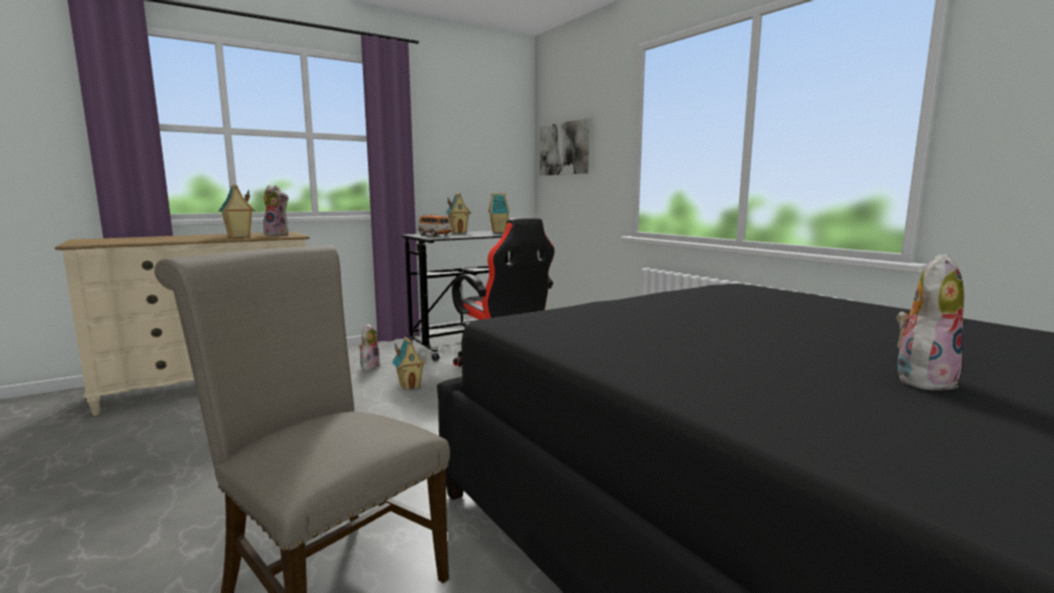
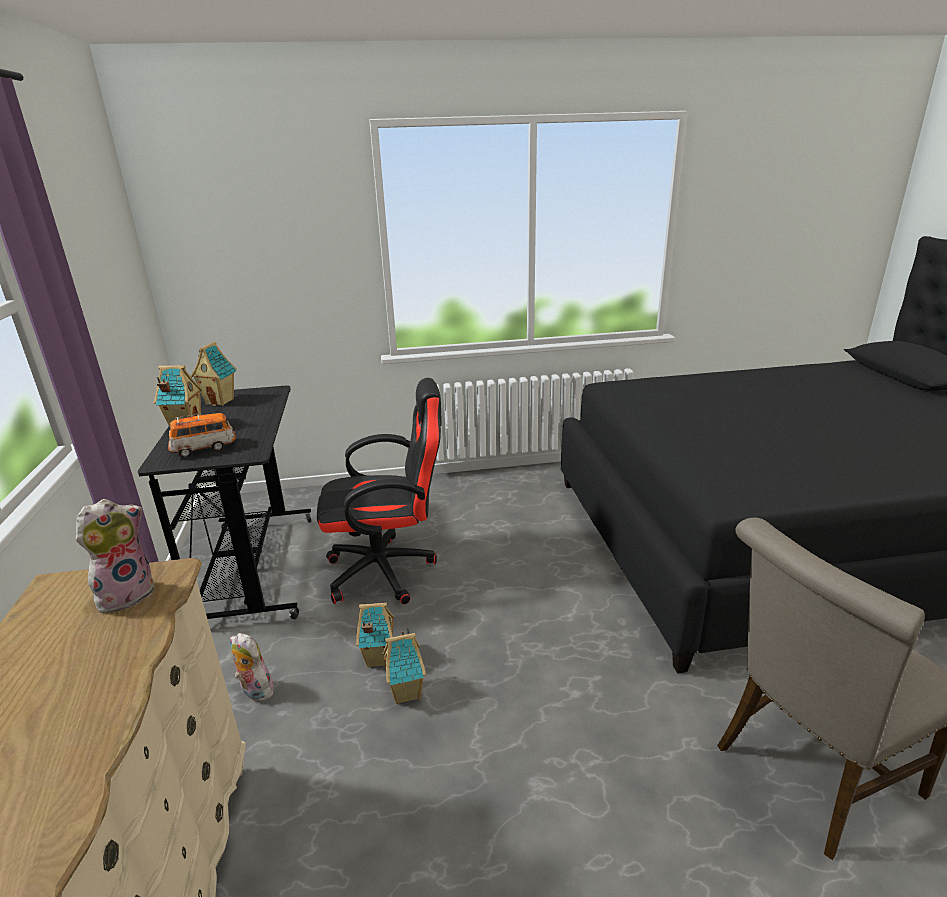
camera: 65 degrees left, 15 degrees up
toy house [218,185,255,238] -> toy house moved to [382,628,426,704]
picture [540,118,589,176] -> none
plush toy [896,254,964,390] -> none

